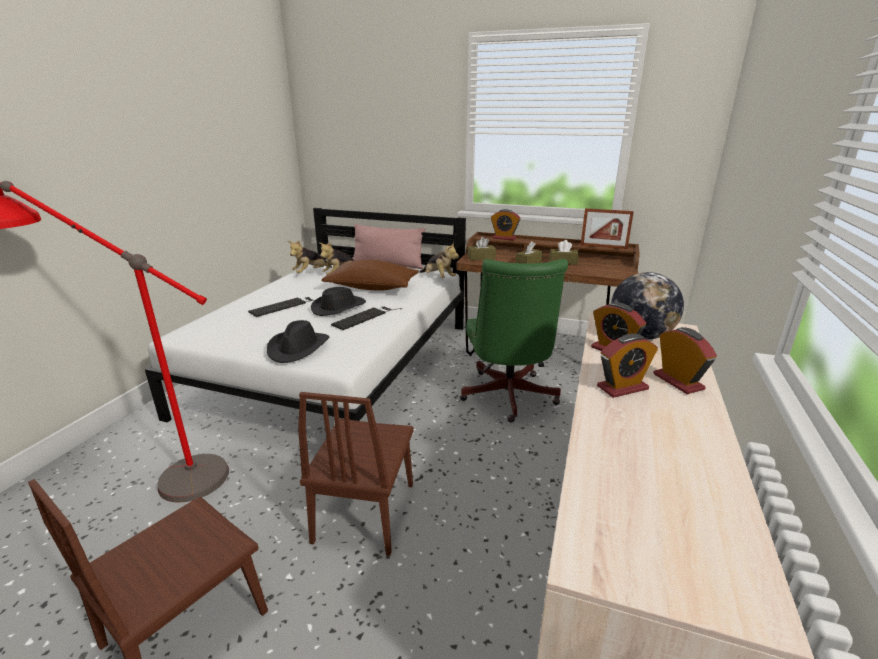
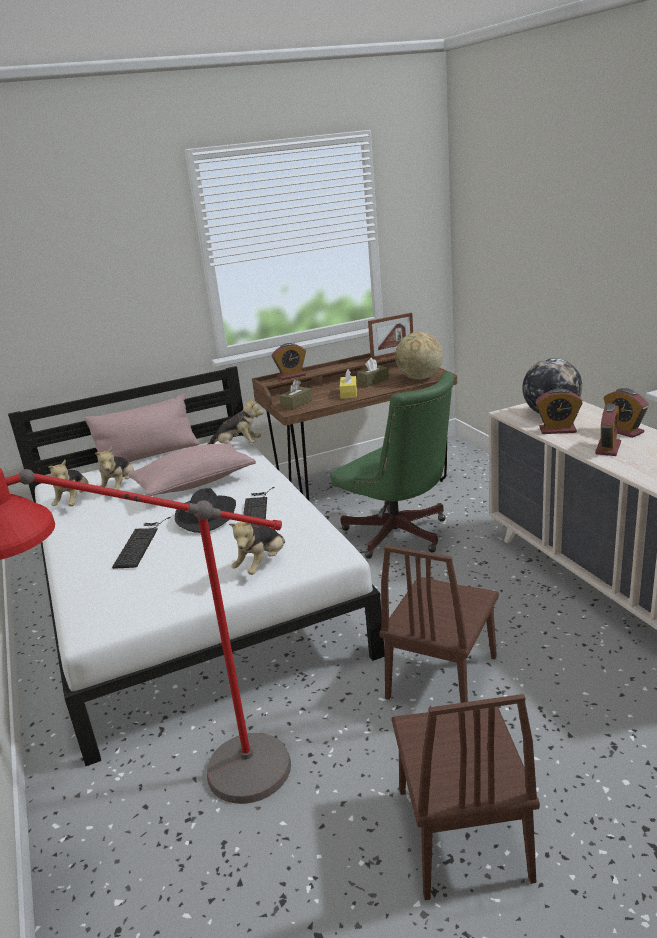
camera: 40 degrees left, 0 degrees up
black hat [267,320,329,363] -> plush toy [229,522,285,575]
brown chair [298,392,414,556] -> brown chair turned 60 degrees clockwise [379,545,499,703]
brown pillow [321,260,419,291] -> pink pillow [128,443,256,496]
brown tissue box [515,241,543,264] -> yellow tissue box [340,369,357,399]
alarm clock [653,327,717,394] -> alarm clock turned 150 degrees counterclockwise [604,388,649,438]
none -> globe [395,332,443,380]

